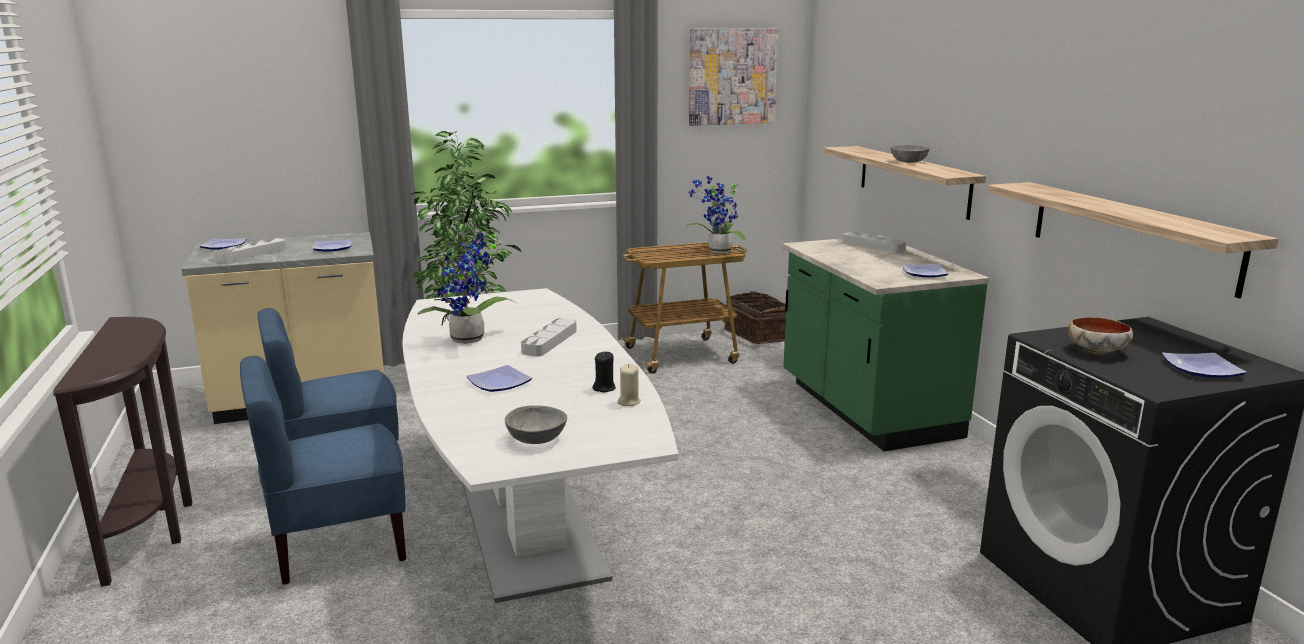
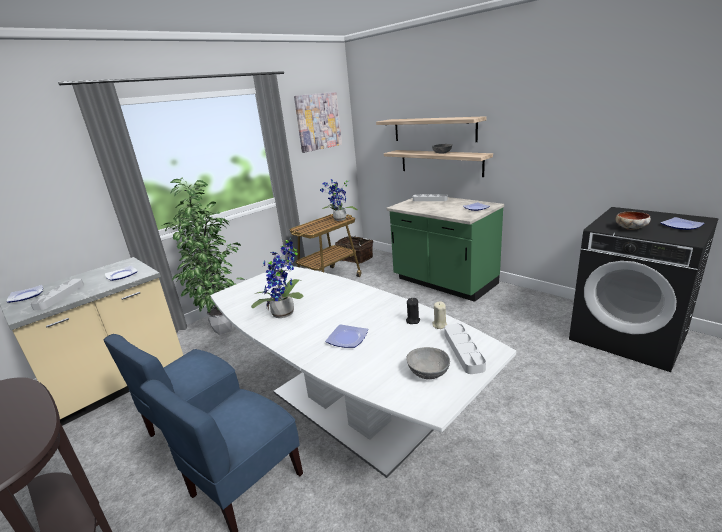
camera: 25 degrees left, 5 degrees up
grey tray [521,318,577,357] -> grey tray moved to [445,324,486,374]
shelf [987,182,1279,299] -> shelf moved to [376,116,486,142]

